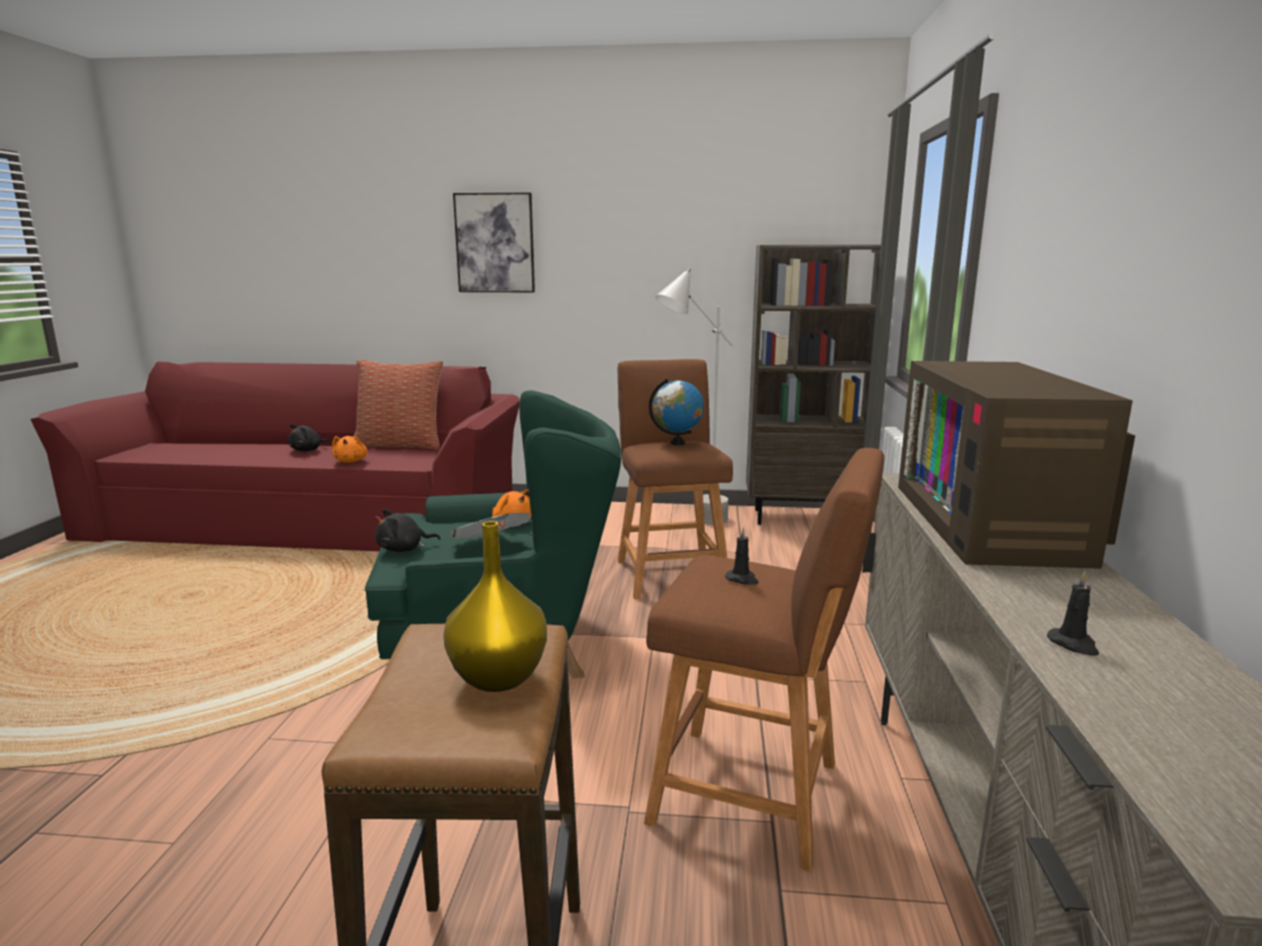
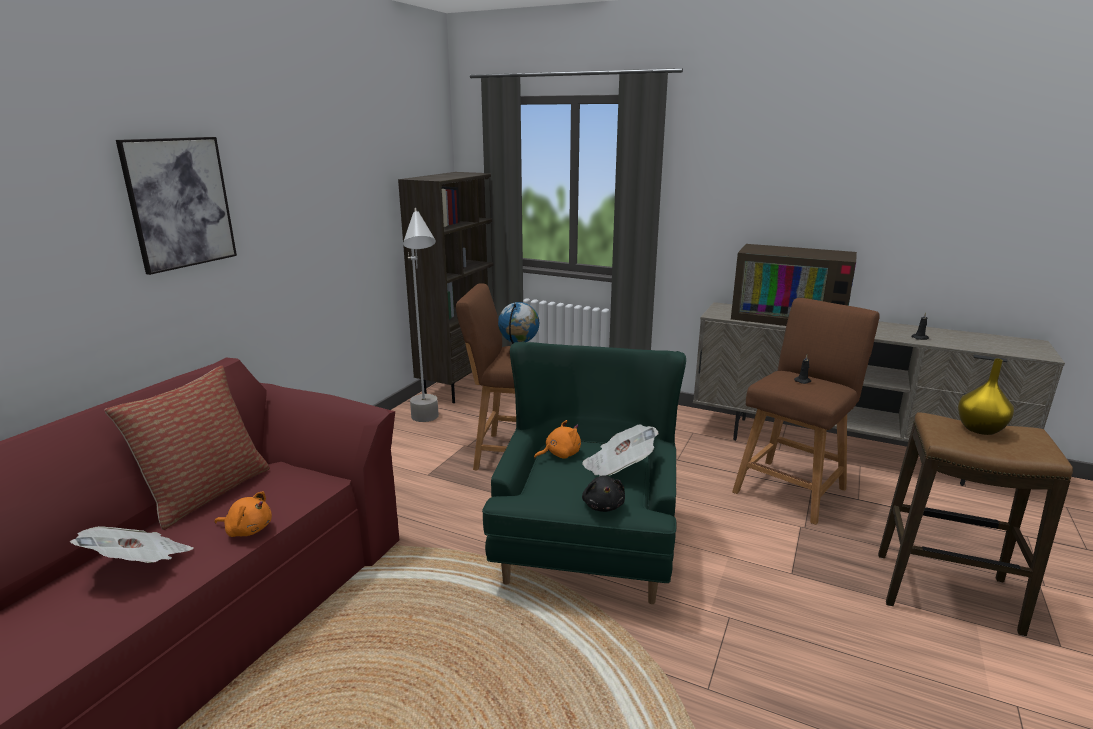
camera: 70 degrees left, 5 degrees up
black plush toy [288,424,331,451] -> newspaper [70,526,194,563]

